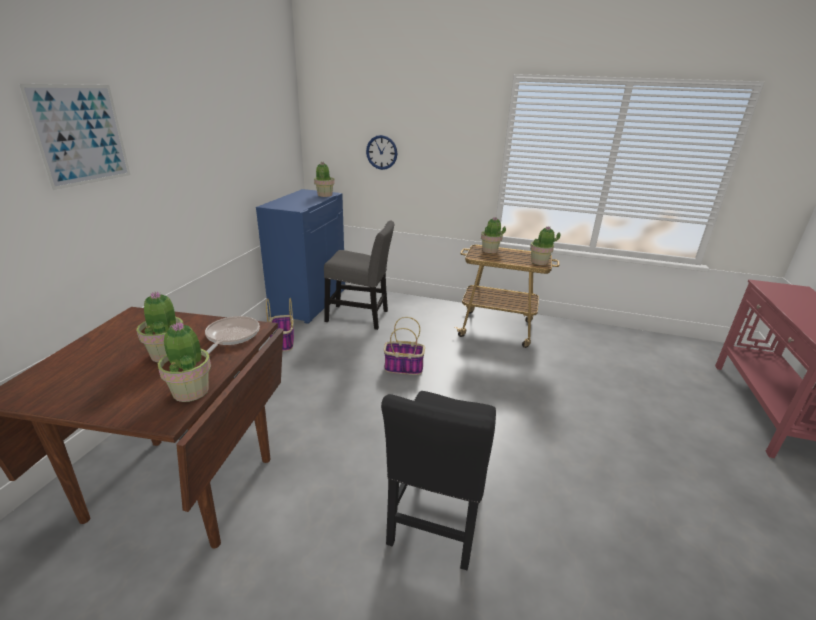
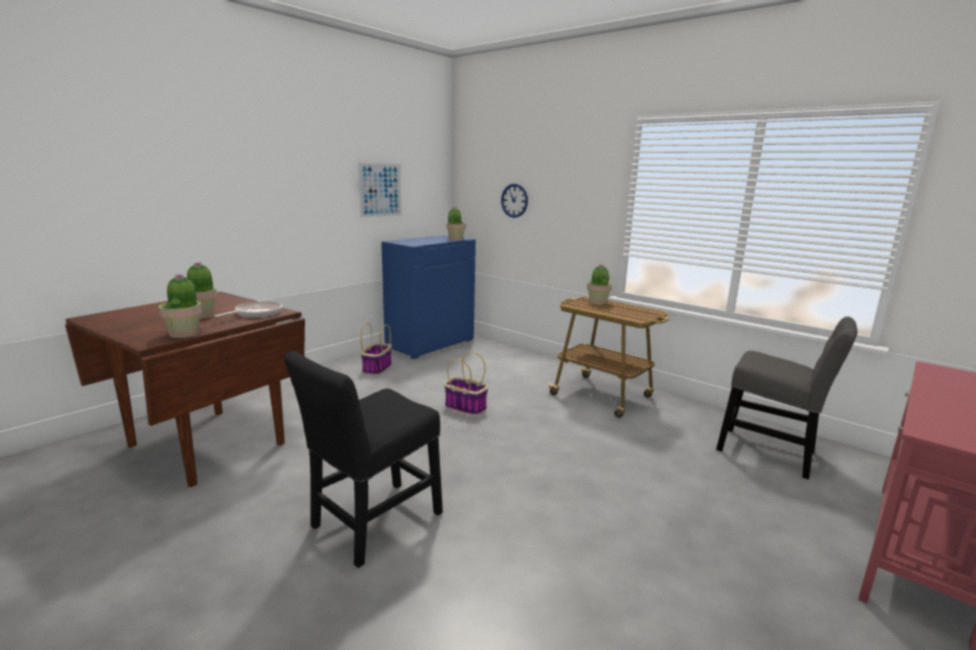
camera: 25 degrees right, 10 degrees down
picture [18,84,130,190] -> picture moved to [358,162,402,218]
grey chair [324,221,394,330] -> grey chair moved to [716,317,857,480]
potted plant [530,226,560,265] -> none

